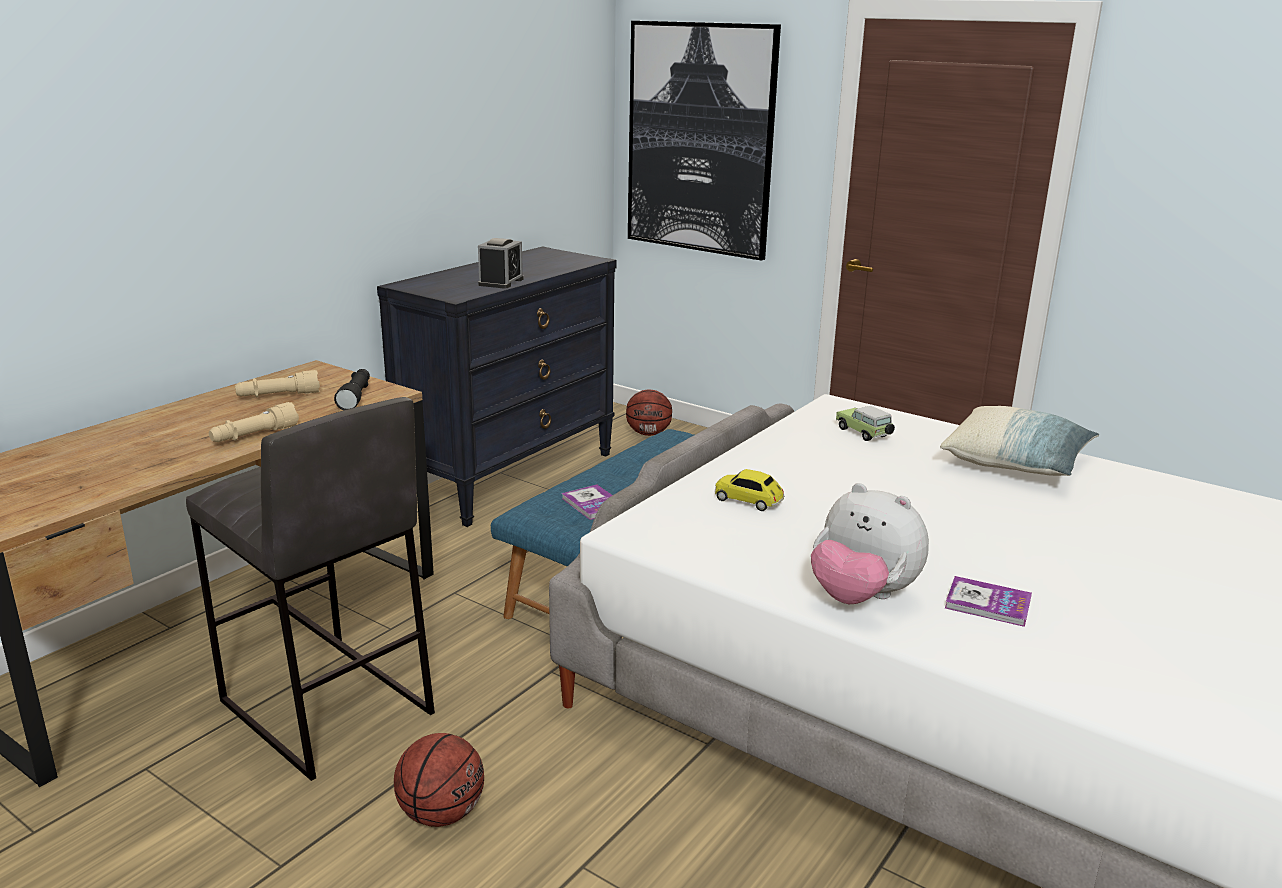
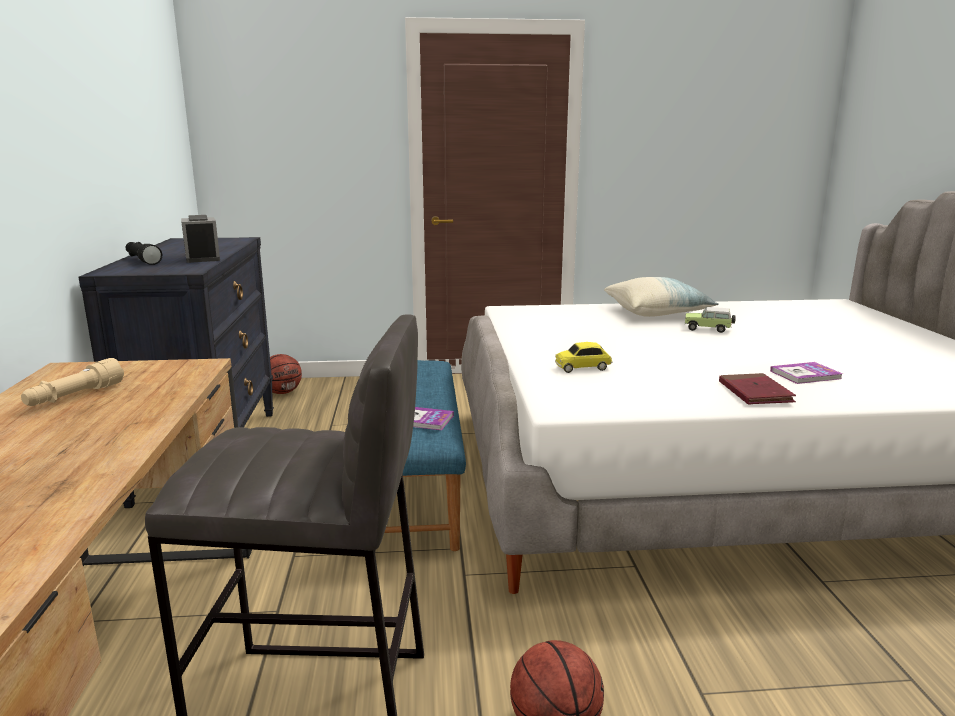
camera: 40 degrees left, 5 degrees down
beige flashlight [209,402,299,442] -> none
black flashlight [334,369,370,410] -> black flashlight moved to [126,242,162,265]
picture [628,21,781,261] -> none
plush toy [811,483,929,604] -> red book [719,373,796,405]
toy car [836,406,895,441] -> toy car moved to [685,307,736,333]

